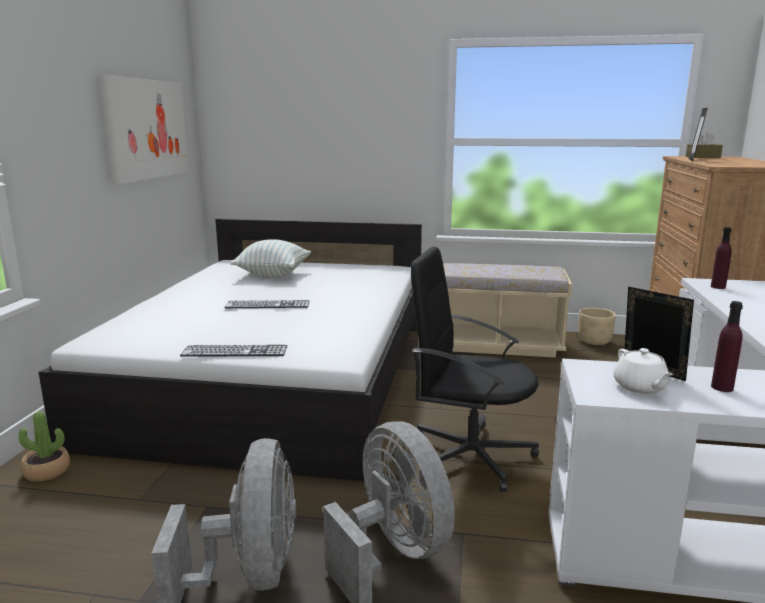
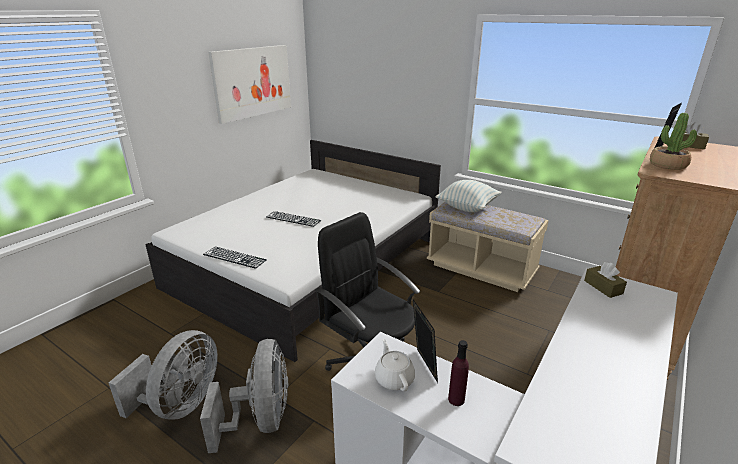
camera: 25 degrees right, 10 degrees up
potted plant [19,411,70,481] -> potted plant moved to [650,113,697,170]
pillow [230,239,311,278] -> pillow moved to [435,180,502,212]
beige planter [578,308,616,345] -> none
white teapot [613,348,674,394] -> white teapot turned 150 degrees clockwise [375,339,415,391]
purple bottle [711,227,732,289] -> brown tissue box [584,262,627,298]

